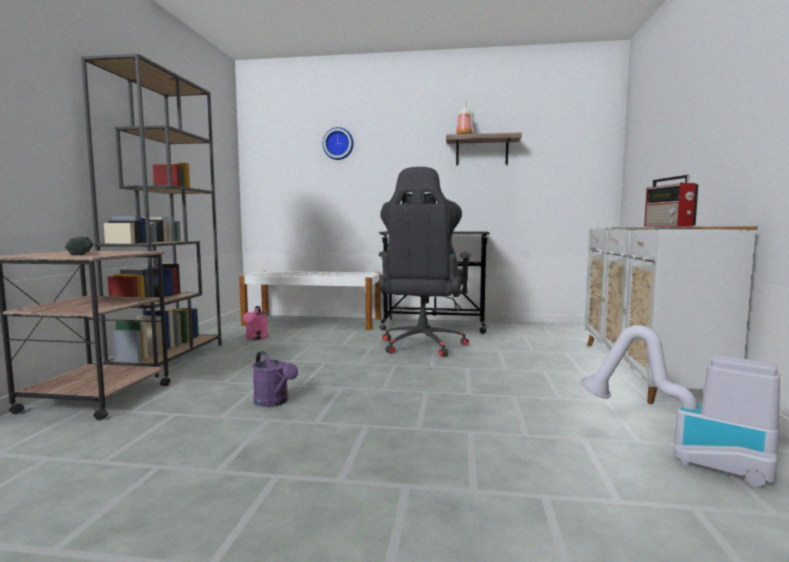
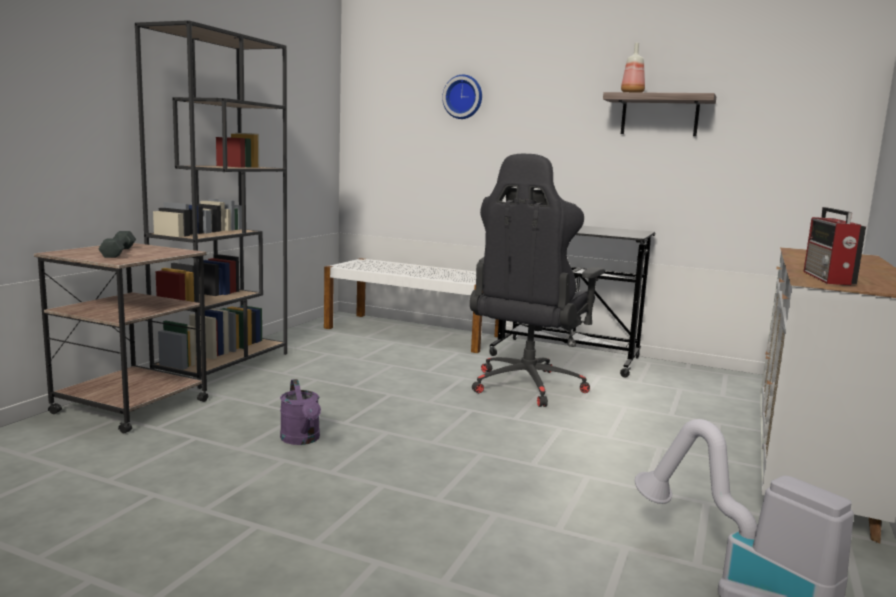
camera: 15 degrees right, 5 degrees up
pink watering can [243,306,268,340] -> none

